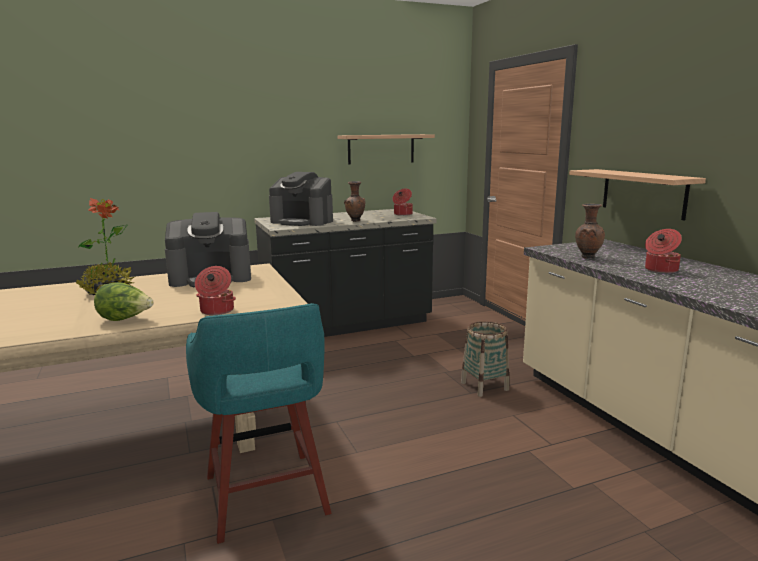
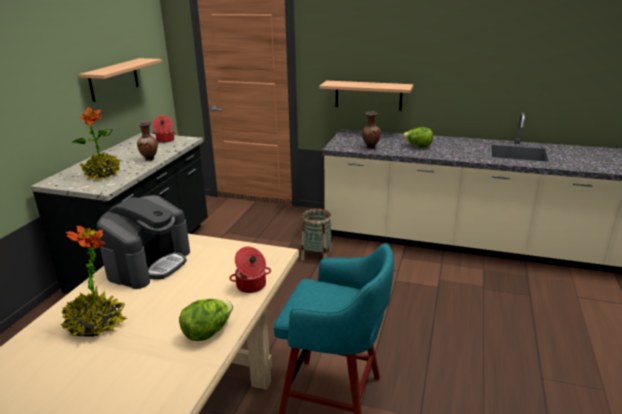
camera: 50 degrees left, 10 degrees up
coffee machine [269,172,333,226] -> potted plant [72,107,121,181]
cooking pot [645,229,682,273] -> lettuce [403,127,433,147]

